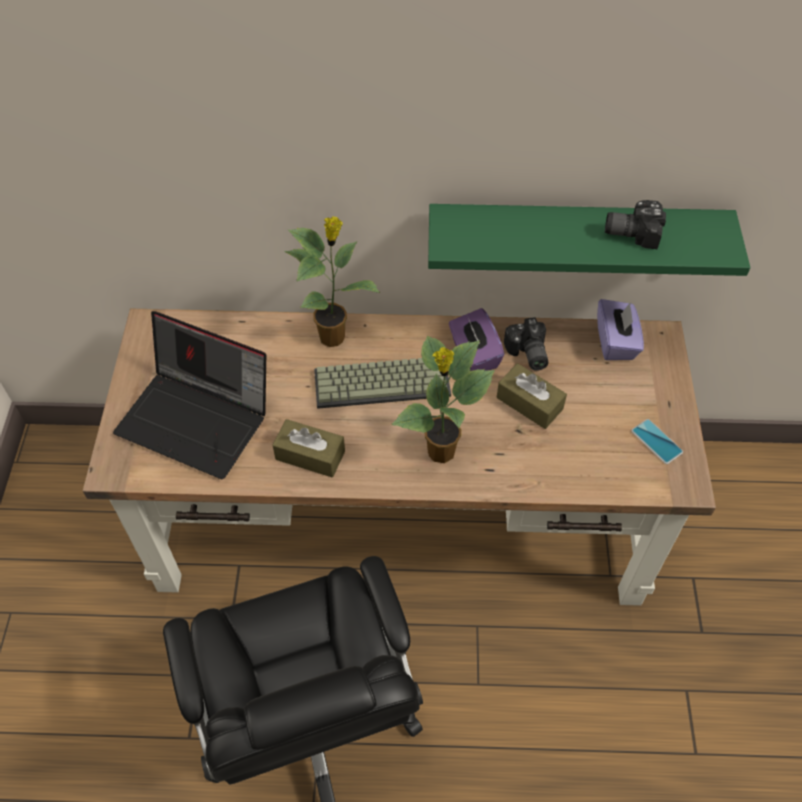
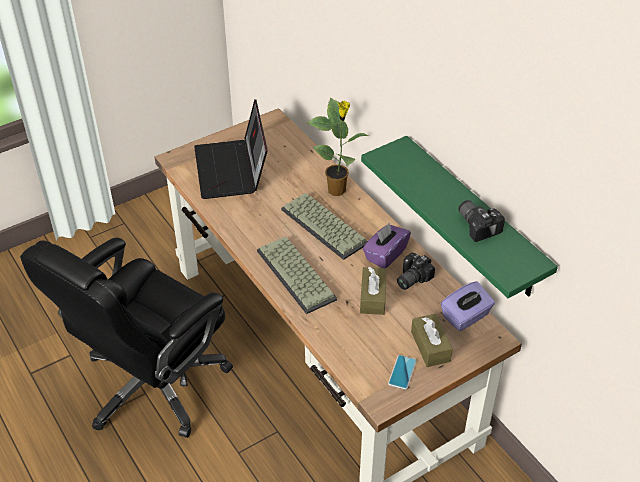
camera: 55 degrees right, 10 degrees down
brown tissue box [272,419,345,477] -> brown tissue box moved to [411,314,453,367]
potted plant [392,336,495,463] -> keyboard [257,236,337,314]

